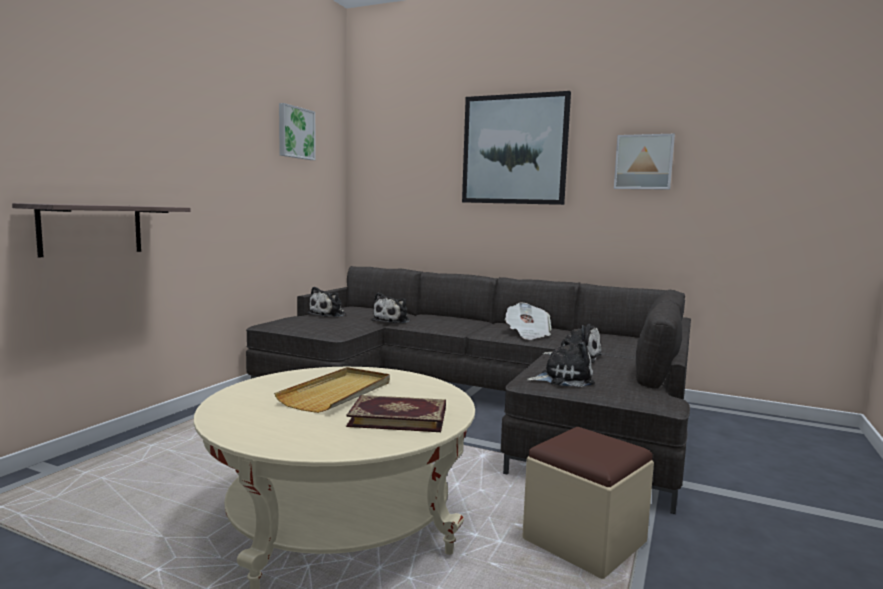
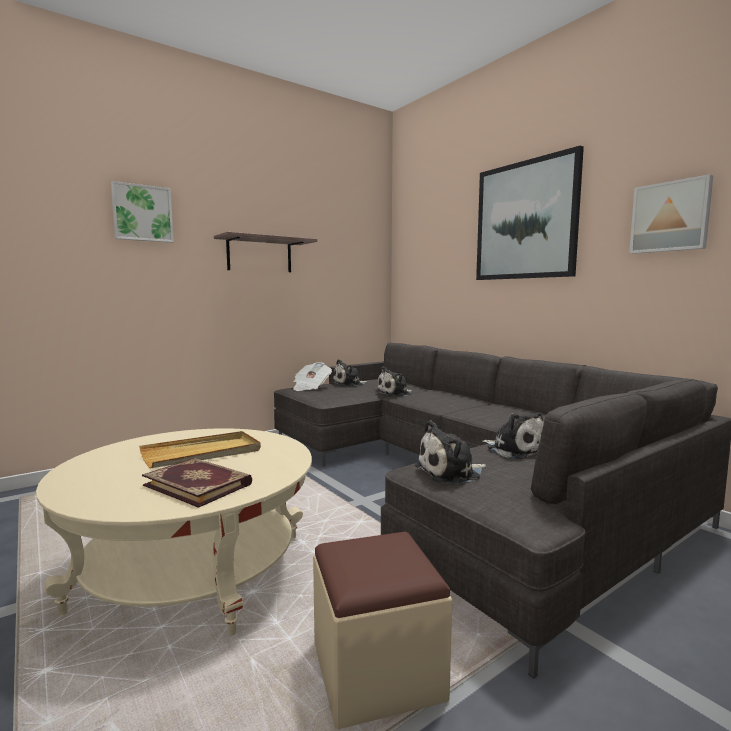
camera: 30 degrees right, 0 degrees up
shelf [12,203,191,258] -> shelf moved to [214,232,317,272]
picture [279,103,315,160] -> picture moved to [111,181,174,243]
newspaper [505,302,551,340] -> newspaper moved to [293,362,332,391]
plush toy [527,338,595,387] -> plush toy turned 135 degrees clockwise [415,420,486,484]

